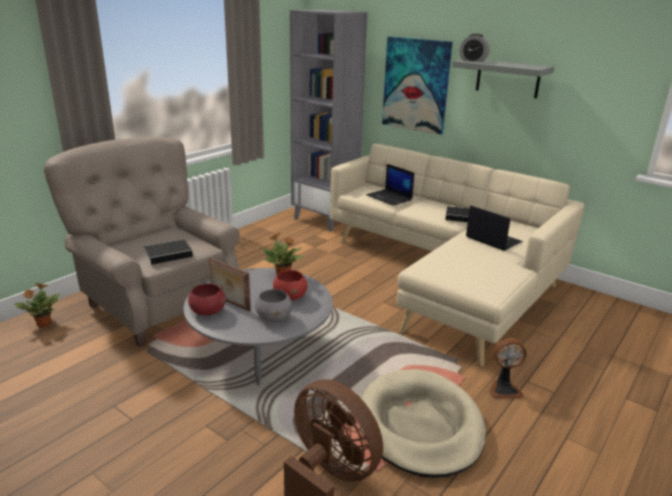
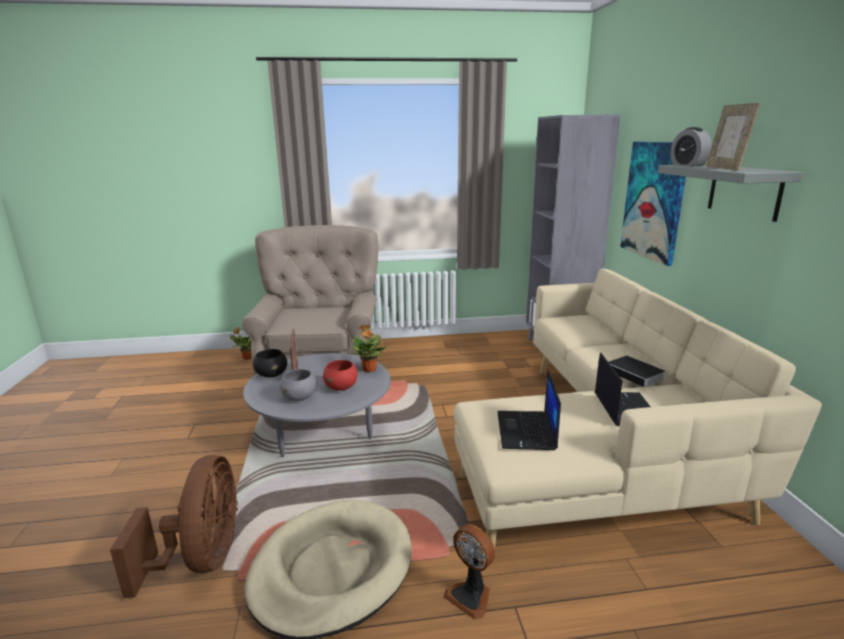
camera: 45 degrees right, 5 degrees down
book [144,239,200,265] -> none
red bowl [188,284,226,316] -> black bowl [253,349,287,378]
laptop [366,164,415,206] -> laptop moved to [497,370,561,450]
none -> picture frame [706,103,760,170]

